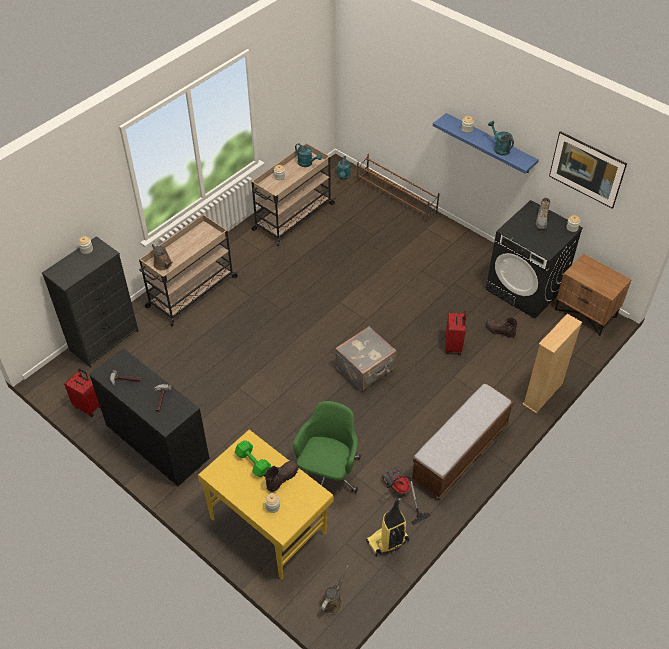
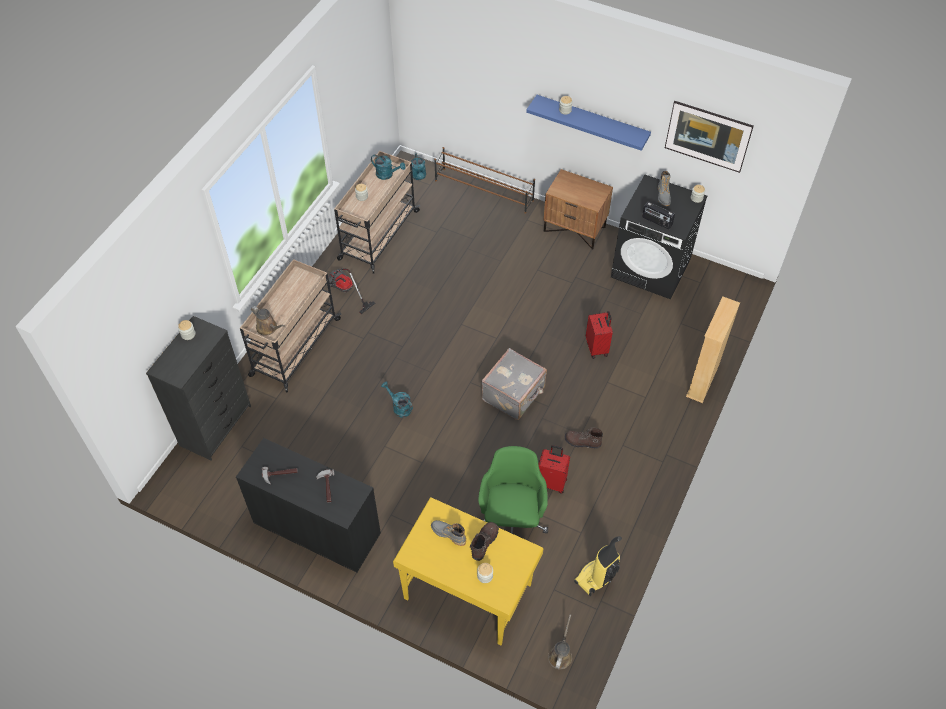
camera: 15 degrees left, 5 degrees up
red suitcase [64,368,100,417] -> red suitcase moved to [538,445,570,494]
green dumbbell [235,440,271,477] -> grey boot [431,520,466,546]
vacuum cleaner [382,467,431,525] -> vacuum cleaner moved to [328,268,376,314]
bench [411,383,514,499] -> none
brown boot [485,317,518,338] -> brown boot moved to [565,427,603,449]
turquoise watering can [488,121,514,156] -> turquoise watering can moved to [381,381,413,418]
brown nightstand [555,254,631,336] -> brown nightstand moved to [543,169,613,250]
none -> radio [642,202,675,229]

